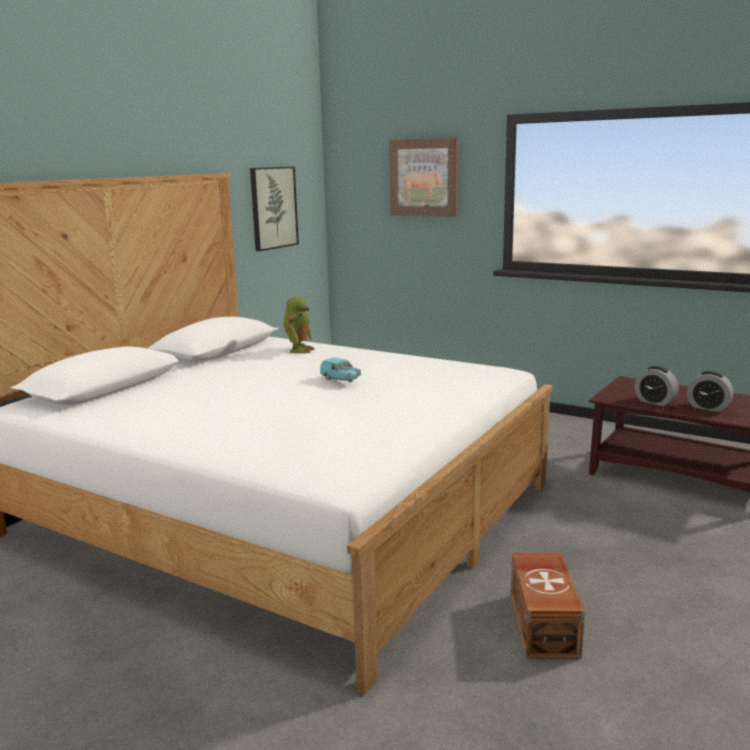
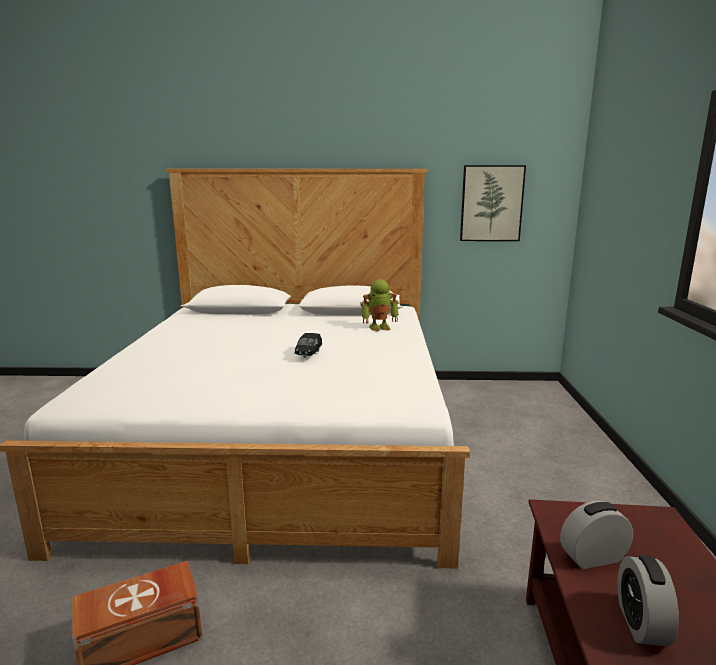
camera: 60 degrees right, 0 degrees up
turquoise toy car [320,358,361,382] -> black toy car [294,333,322,358]
picture [389,137,459,217] -> none
alarm clock [635,366,679,406] -> alarm clock turned 60 degrees clockwise [560,501,633,569]

